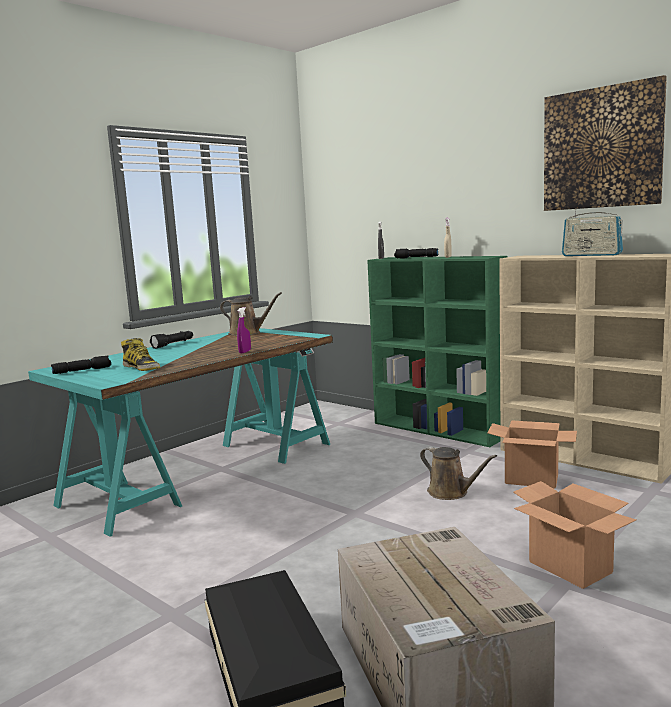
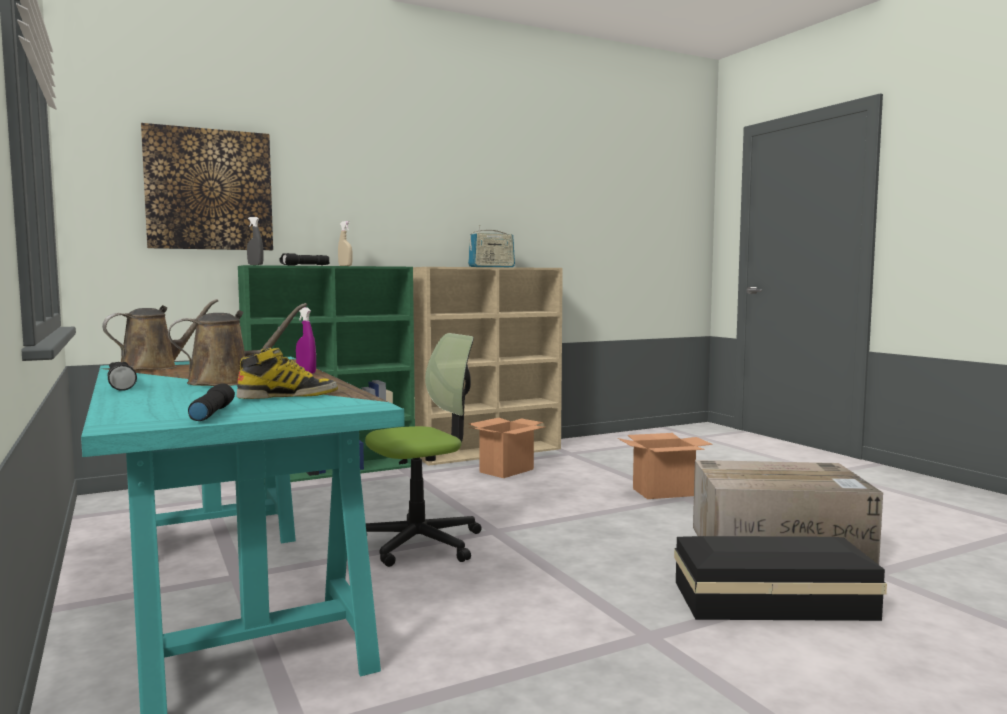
camera: 70 degrees left, 5 degrees down
brown watering can [420,447,497,500] -> brown watering can moved to [168,303,307,386]
picture [544,75,667,211] -> picture moved to [141,123,273,250]
none -> office chair [365,333,482,567]

